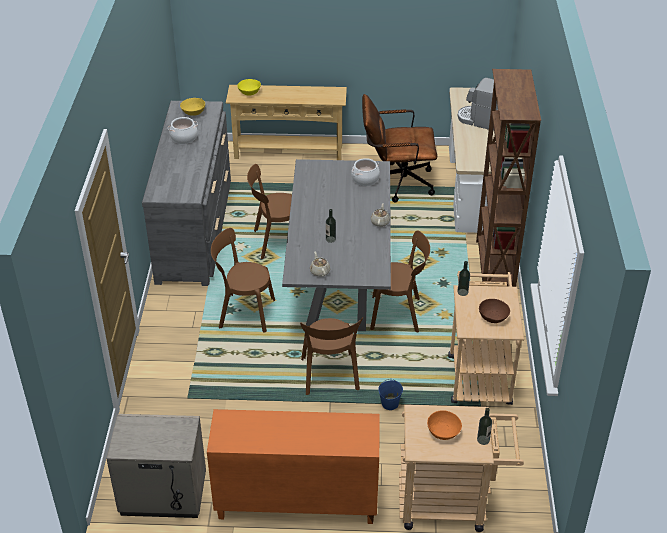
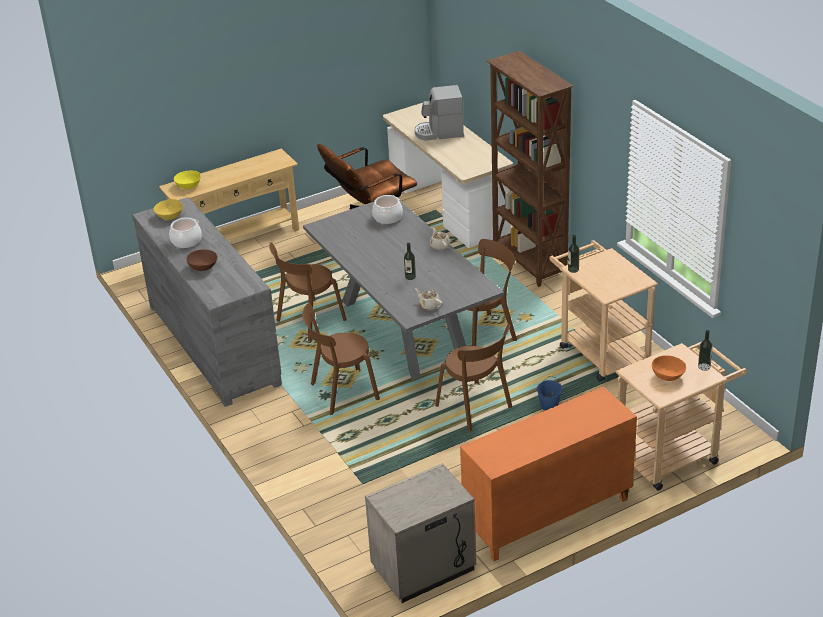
camera: 30 degrees left, 5 degrees down
brown bowl [479,299,510,323] -> brown bowl moved to [186,250,217,271]

